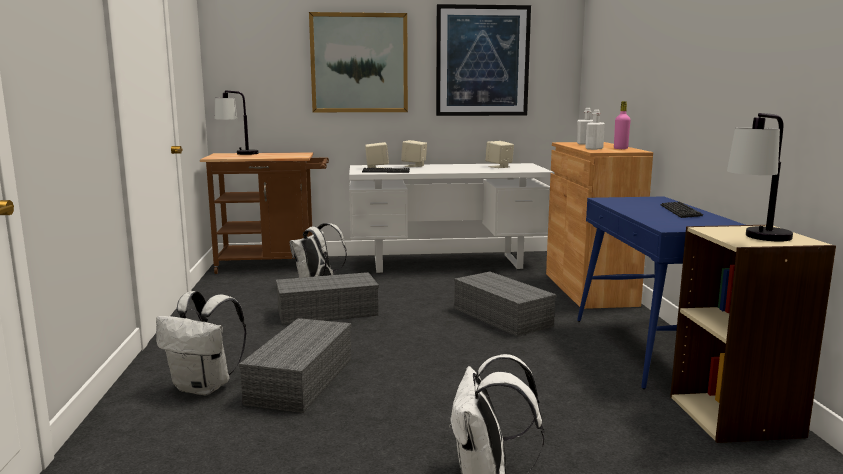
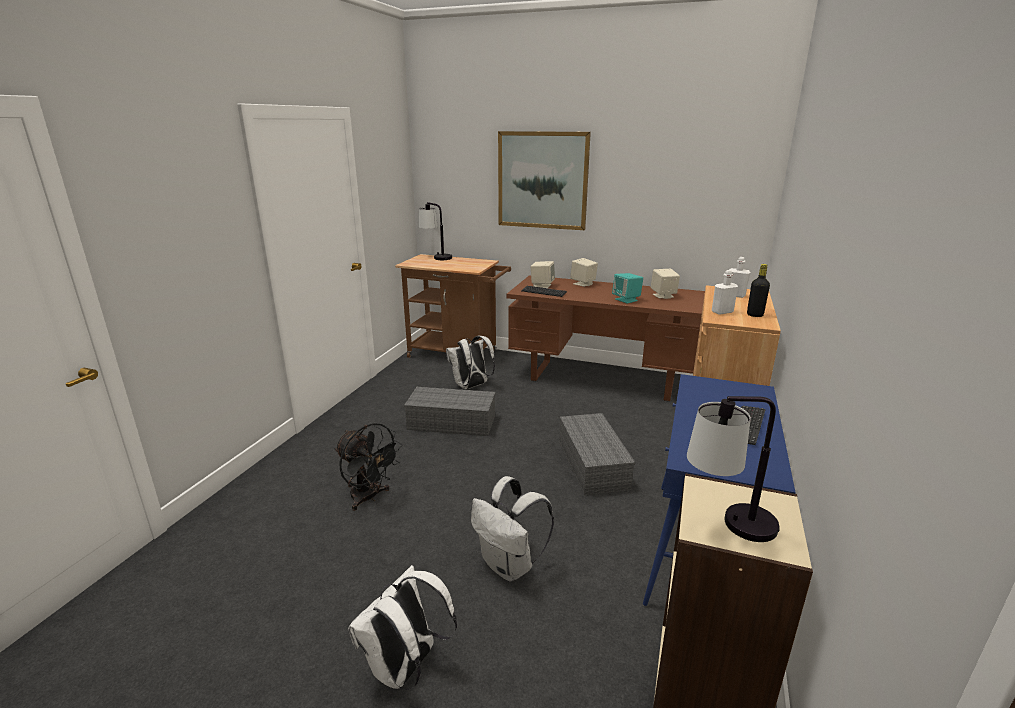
camera: 25 degrees right, 10 degrees up
white backpack [156,291,247,395] -> white backpack moved to [471,476,554,582]
grey storage box [239,318,352,413] -> black fan [335,423,402,511]
white desk [349,163,554,273] -> brown desk [507,275,705,402]
picture [436,4,531,116] -> none
pink bottle [614,101,631,149] -> black bottle [747,264,770,317]
none -> turquoise speaker [612,273,643,304]

